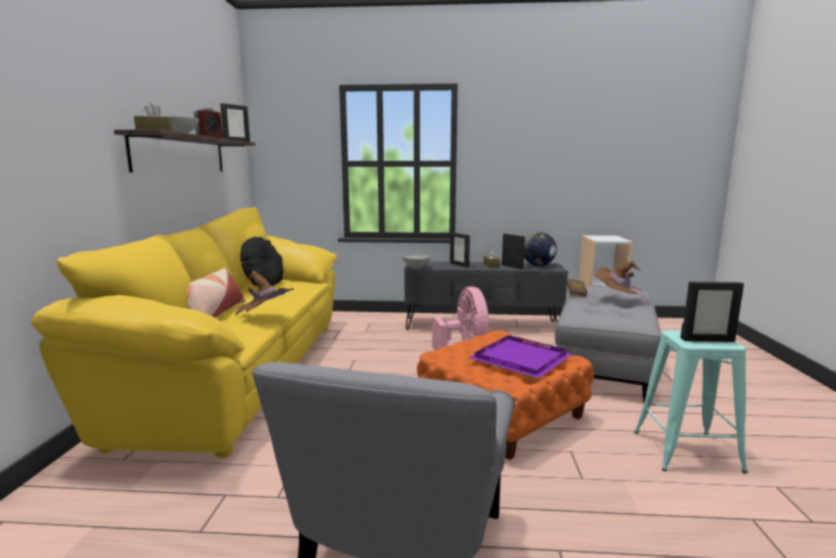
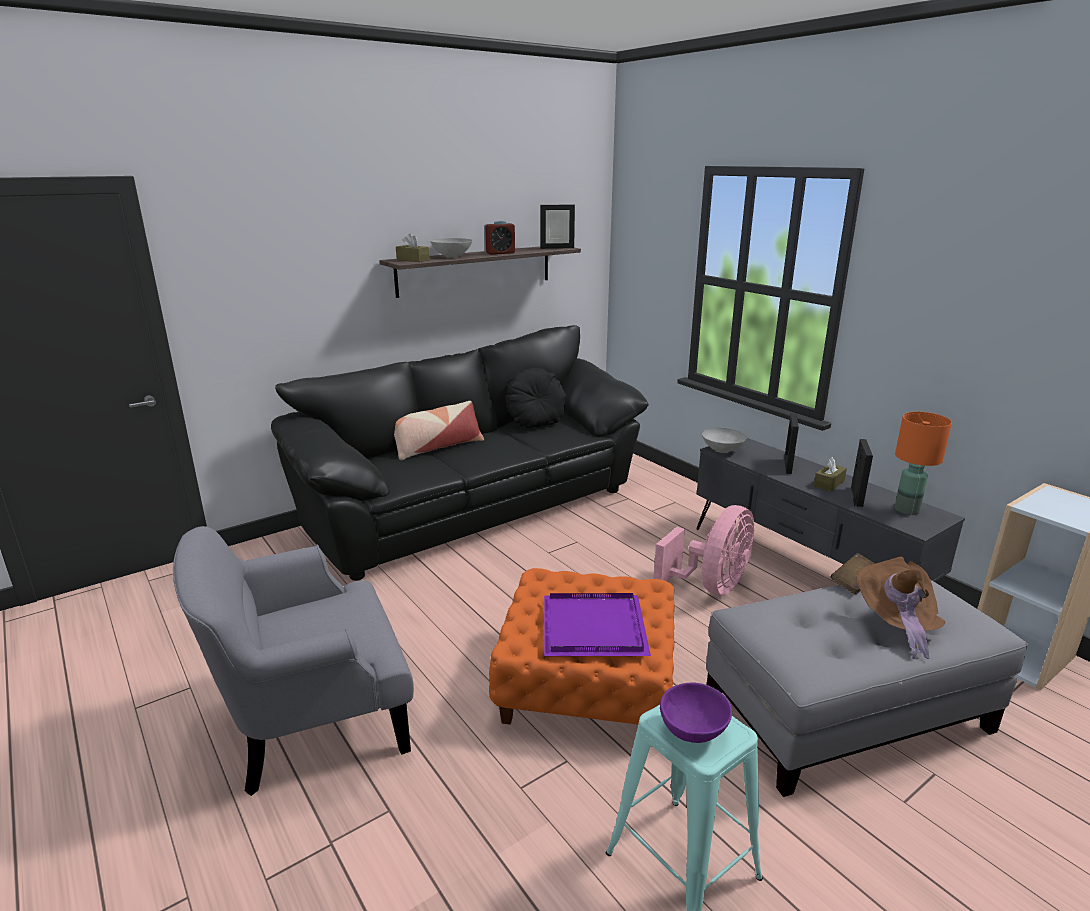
camera: 50 degrees right, 10 degrees up
yellow sofa [31,207,337,458] -> black sofa [271,325,649,581]
brown hat [235,271,294,315] -> none
globe [524,232,557,266] -> orange table lamp [895,412,952,515]
picture frame [680,282,744,342] -> purple bowl [660,683,732,743]

